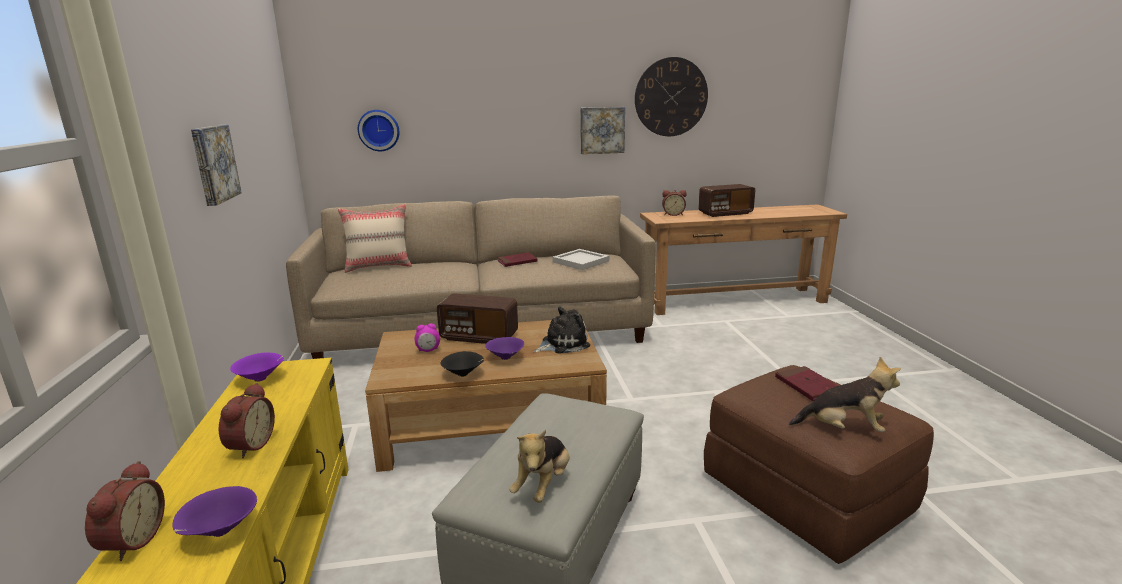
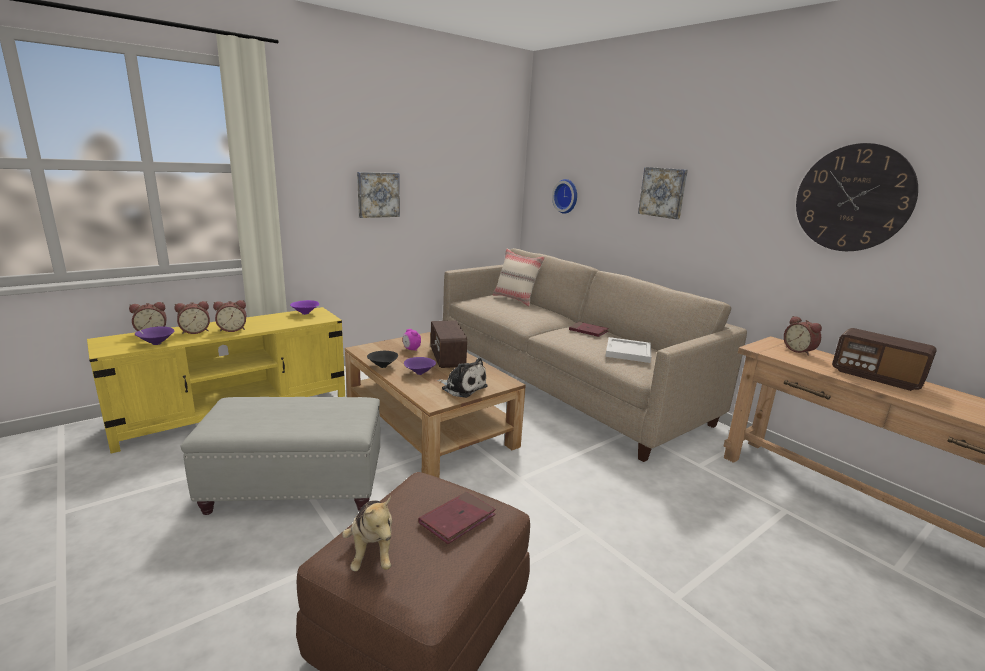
camera: 60 degrees right, 0 degrees up
plush toy [509,430,570,503] -> none
picture [581,107,625,154] -> picture moved to [638,167,688,219]
none -> alarm clock [174,301,210,334]

